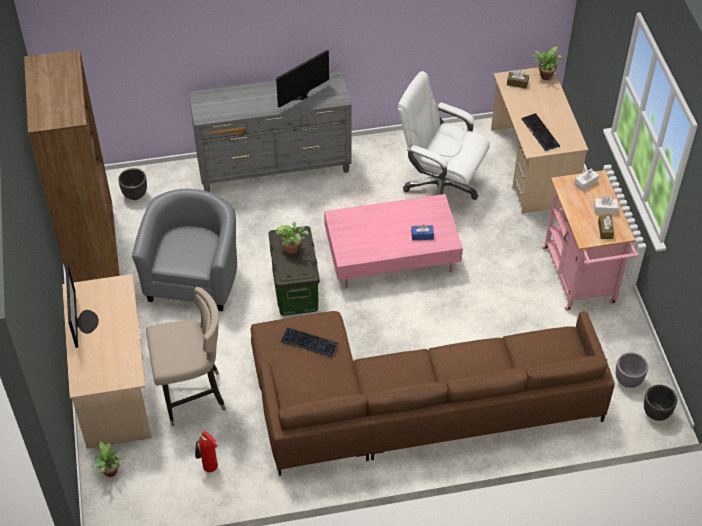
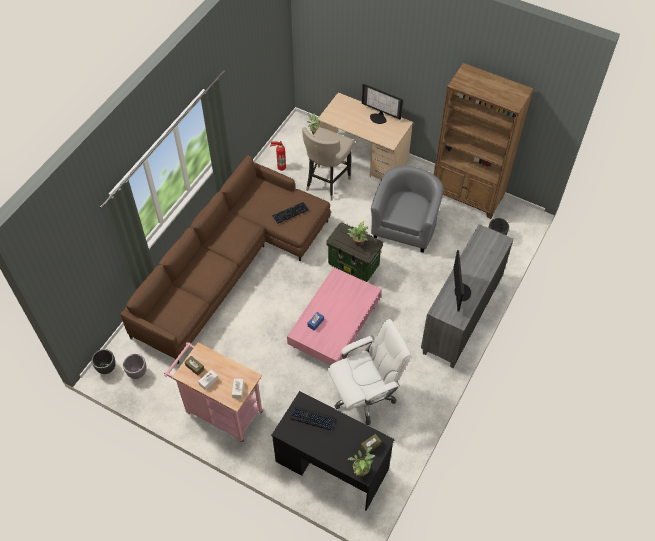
camera: 130 degrees right, 5 degrees up
grey armchair [132,189,237,311] -> grey armchair turned 120 degrees counterclockwise [371,166,443,253]
beige desk [491,67,589,214] -> black desk [271,391,395,511]

